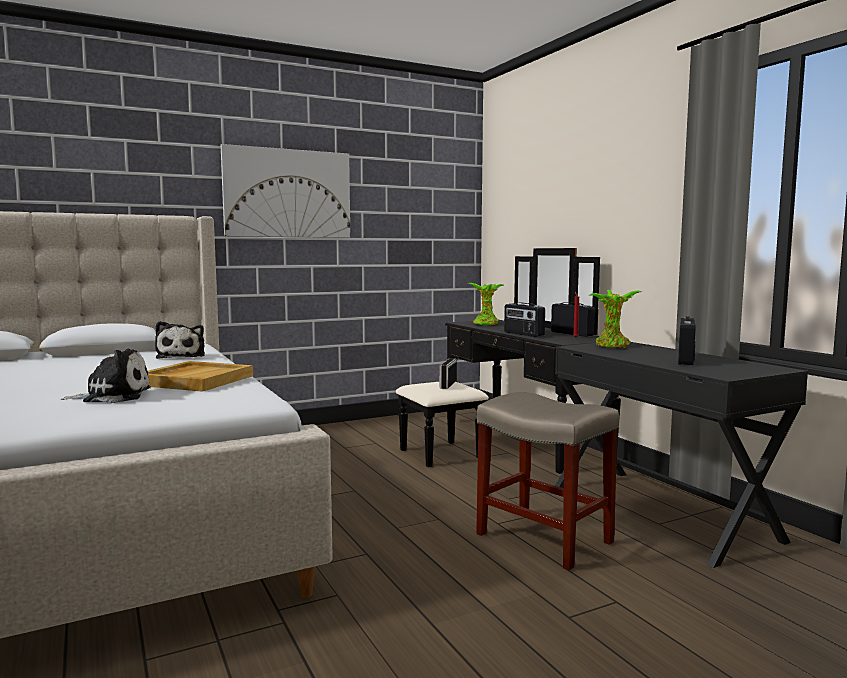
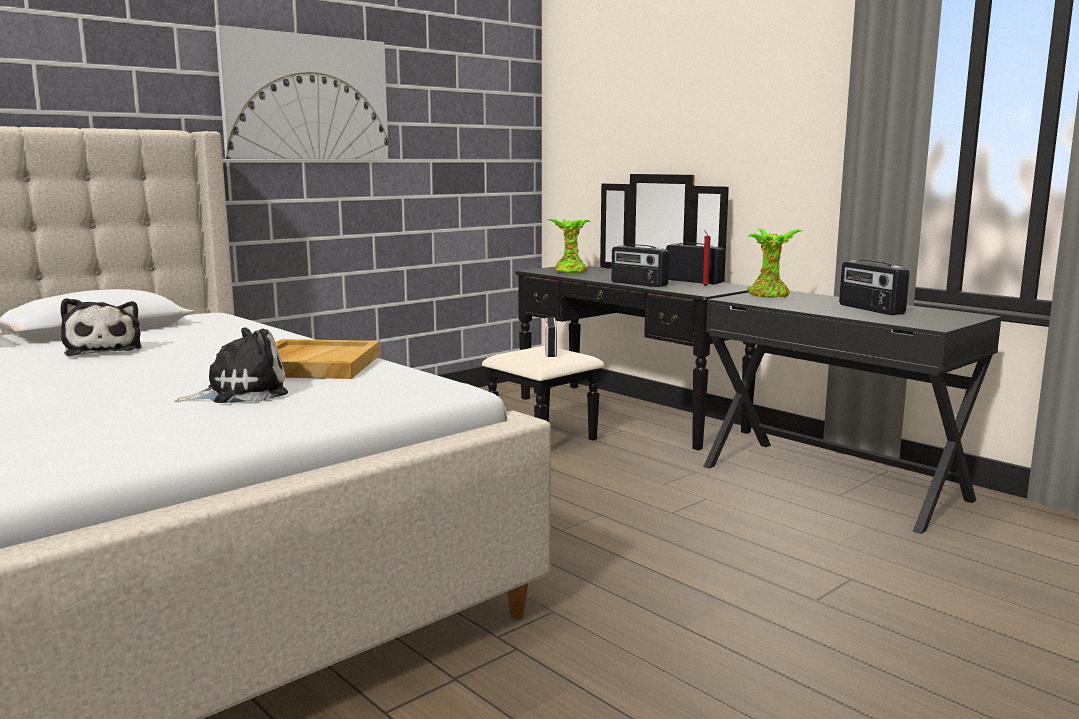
camera: 15 degrees left, 5 degrees up
plush toy [155,321,205,359] -> plush toy moved to [60,298,141,356]
beige stool [476,392,619,571] -> none
radio [678,316,696,365] -> radio turned 150 degrees clockwise [839,260,909,315]

